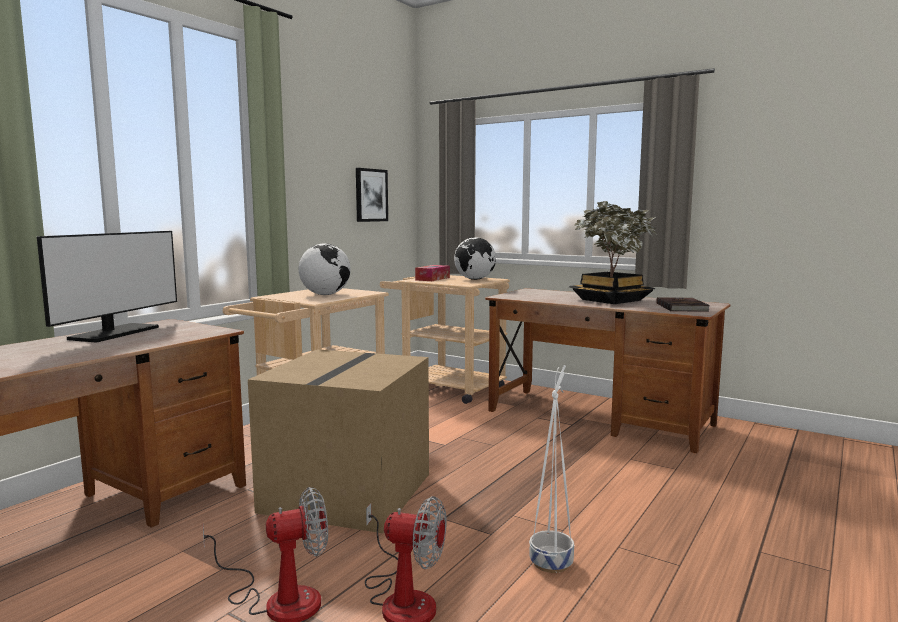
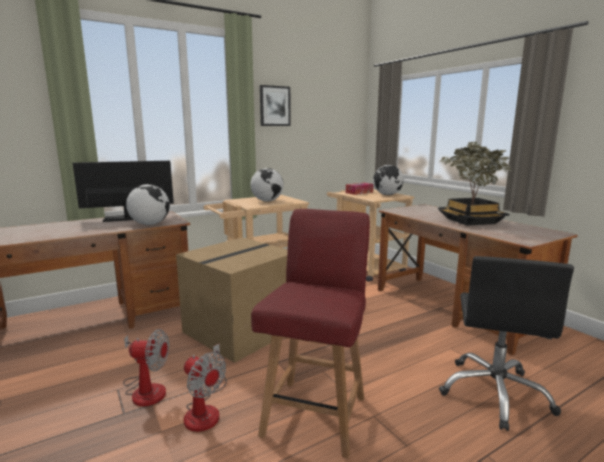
camera: 25 degrees right, 5 degrees up
monitor [37,231,177,343] -> monitor turned 150 degrees counterclockwise [73,161,174,222]
picture [356,168,388,222] -> picture moved to [260,85,291,126]
white planter [529,365,574,573] -> red chair [251,209,370,459]
brown book [656,297,710,312] -> none
none -> globe [126,184,170,225]
none -> black office chair [439,256,574,431]

